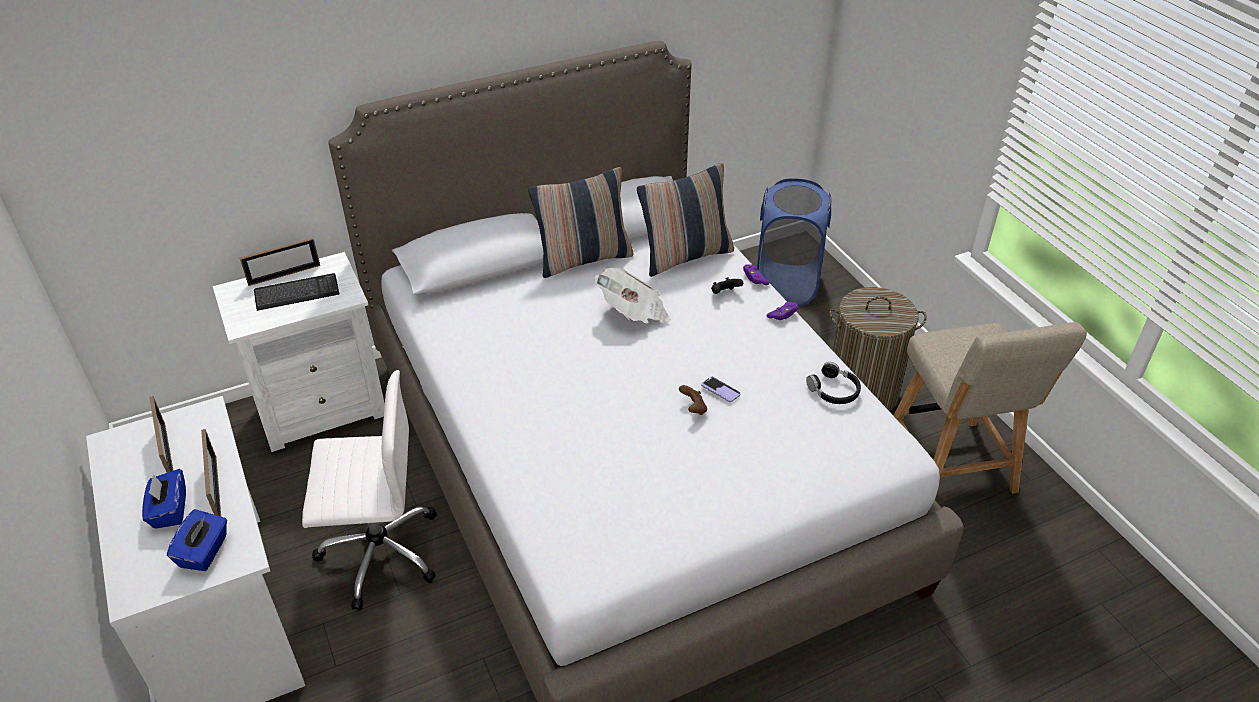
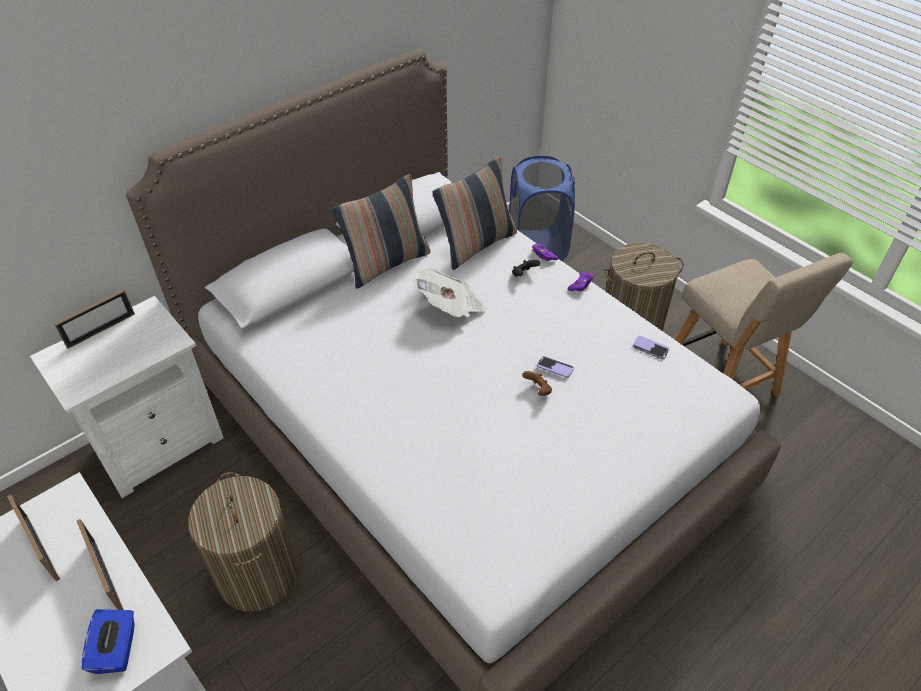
camera: 15 degrees left, 5 degrees up
blue tissue box [142,469,186,529] -> none
keyboard [254,273,339,311] -> none
white office chair [302,370,437,611] -> laundry basket [188,472,298,611]
black headphones [806,362,861,404] -> phone [633,336,669,360]

